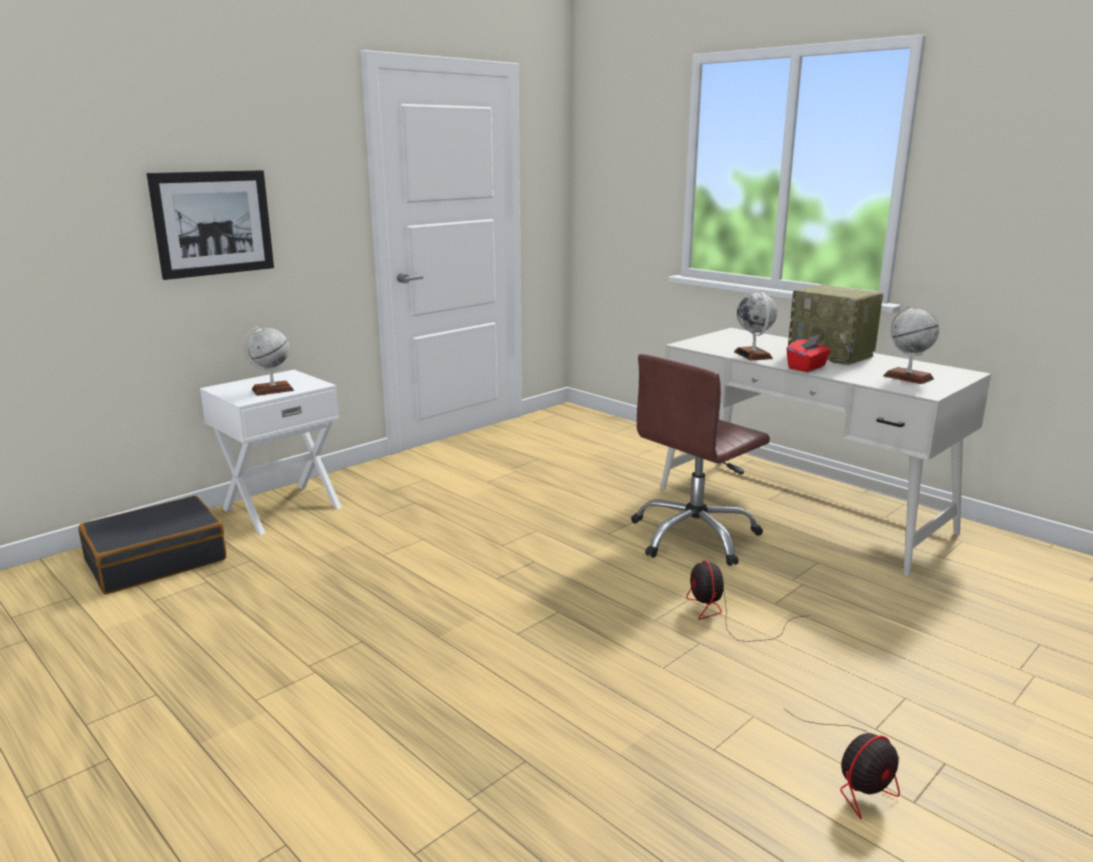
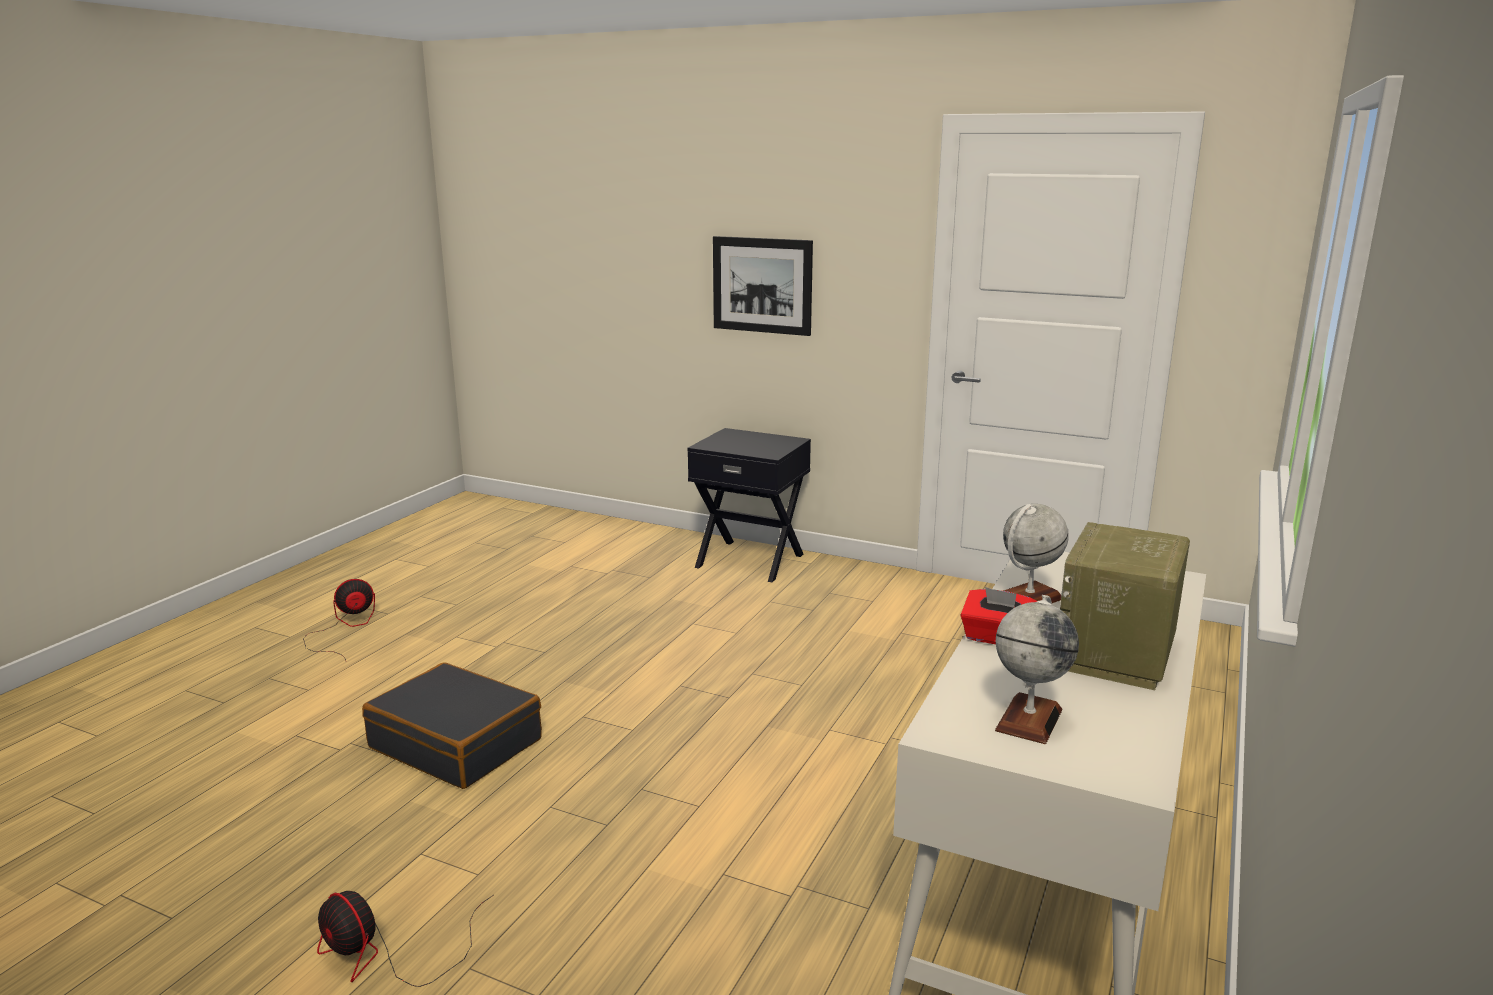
camera: 70 degrees right, 0 degrees up
black suitcase [78,496,226,594] -> black suitcase moved to [362,662,542,789]
white nightstand [200,370,342,535] -> black nightstand [687,428,811,582]
globe [243,327,294,396] -> none
brown office chair [631,354,770,566] -> none
fan [686,561,810,642] -> fan moved to [303,579,375,661]

